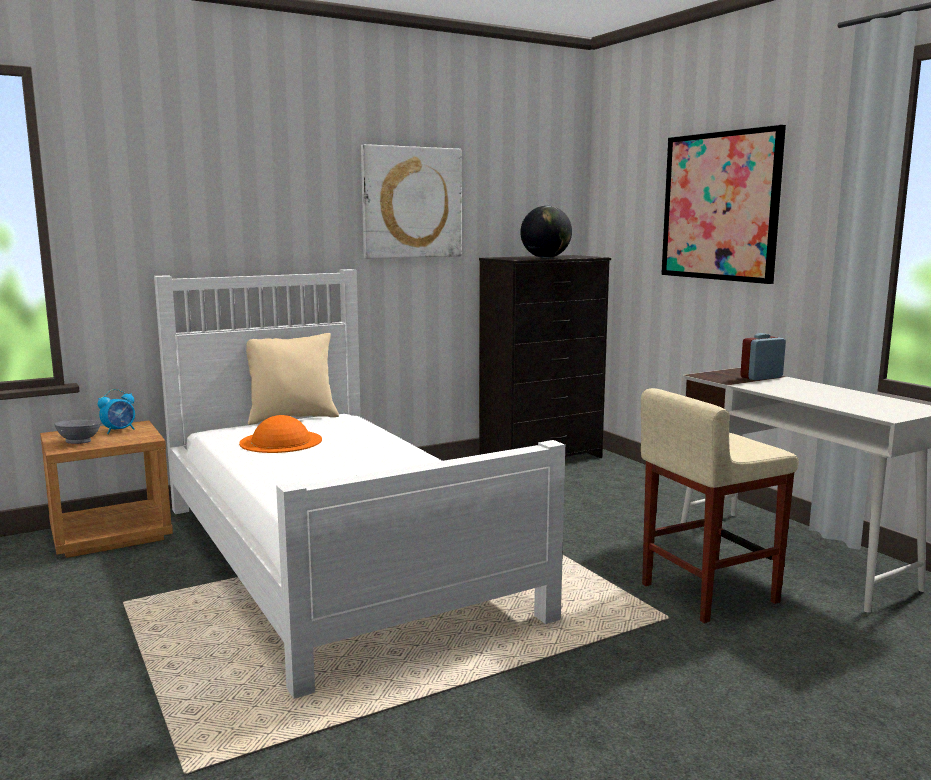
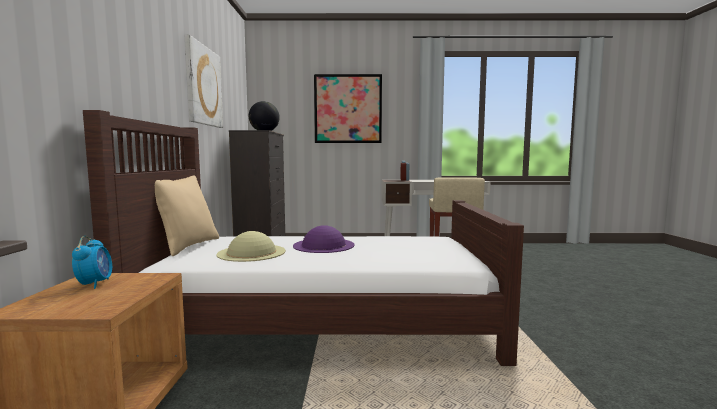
camera: 60 degrees left, 5 degrees down
grey bowl [54,420,102,444] -> none
white bed [154,269,565,699] -> brown bed [83,110,524,366]
orange hat [239,415,322,453] -> beige hat [217,231,286,262]
none -> purple hat [293,225,355,253]

